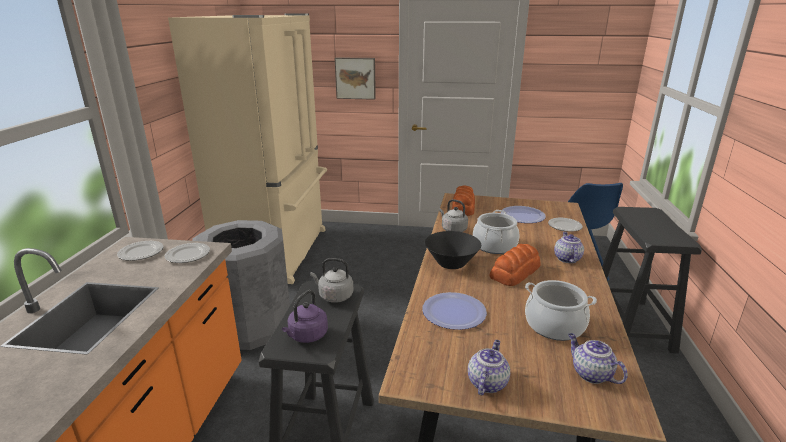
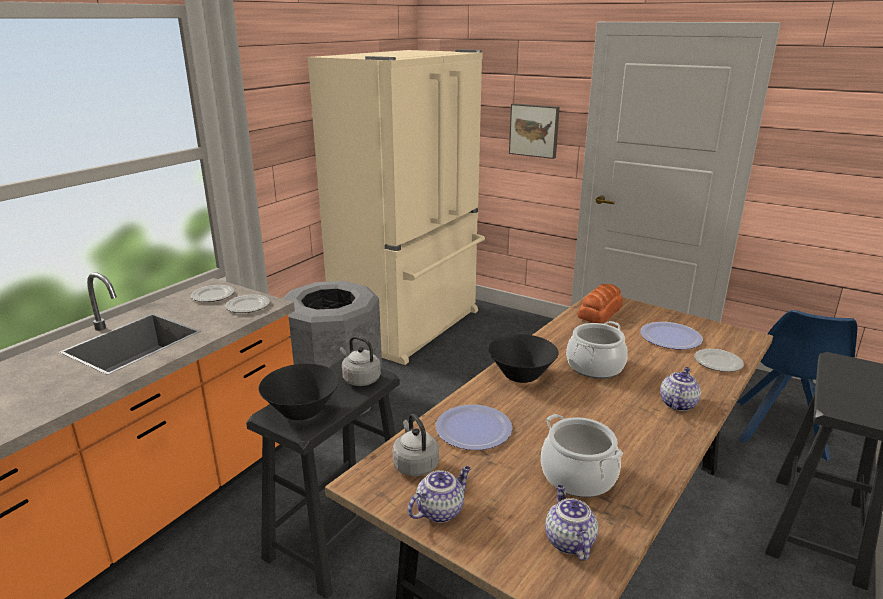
camera: 25 degrees right, 0 degrees up
purple kettle [282,290,328,343] -> black bowl [259,364,339,420]
grey kettle [439,199,468,232] -> grey kettle moved to [392,413,439,476]
bread [490,244,541,286] -> none

